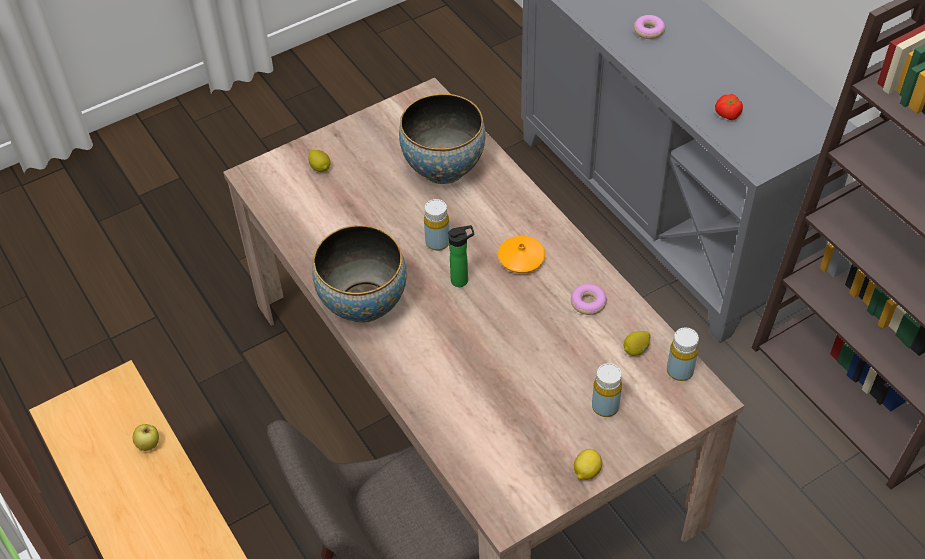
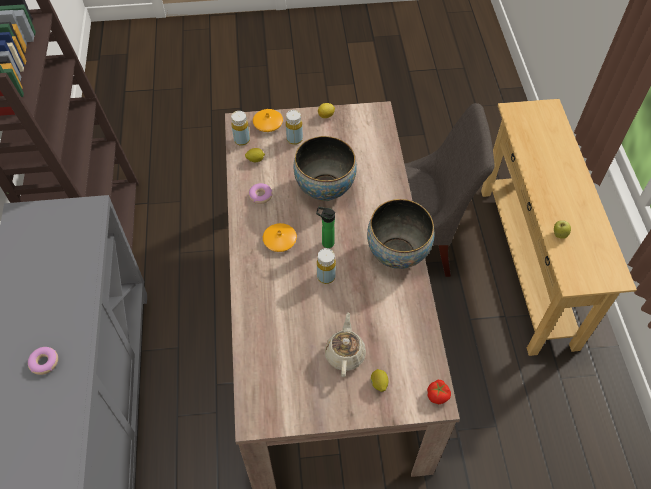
camera: 155 degrees left, 5 degrees up
bowl [399,94,485,184] -> bowl moved to [293,136,357,201]
tomato [715,94,743,120] -> tomato moved to [427,380,451,404]
none -> orange vase [253,109,283,132]
none -> beige teapot [325,312,366,377]

